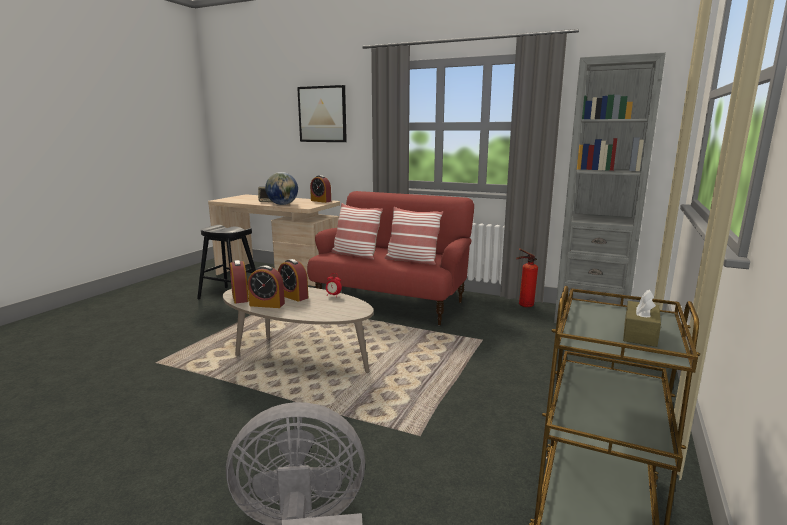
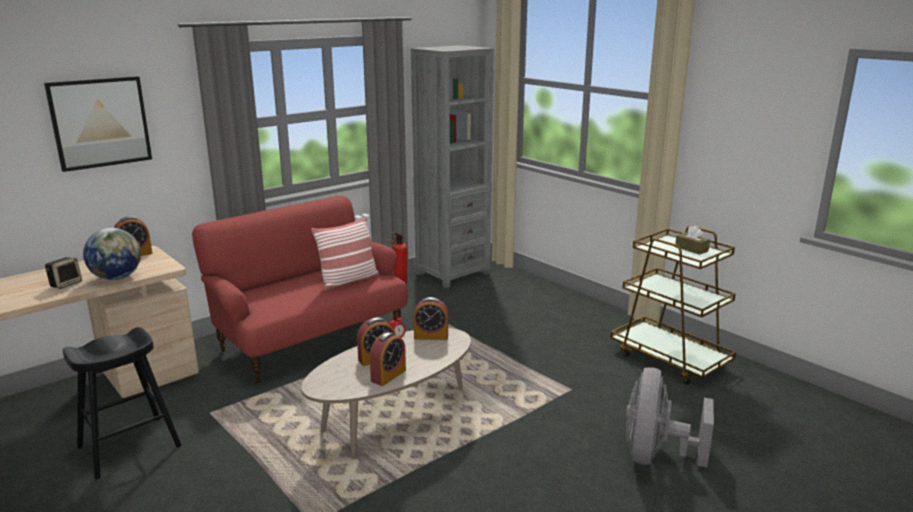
camera: 65 degrees left, 5 degrees up
alarm clock [230,260,249,304] -> alarm clock moved to [414,297,448,340]
pillow [331,203,383,260] -> none

